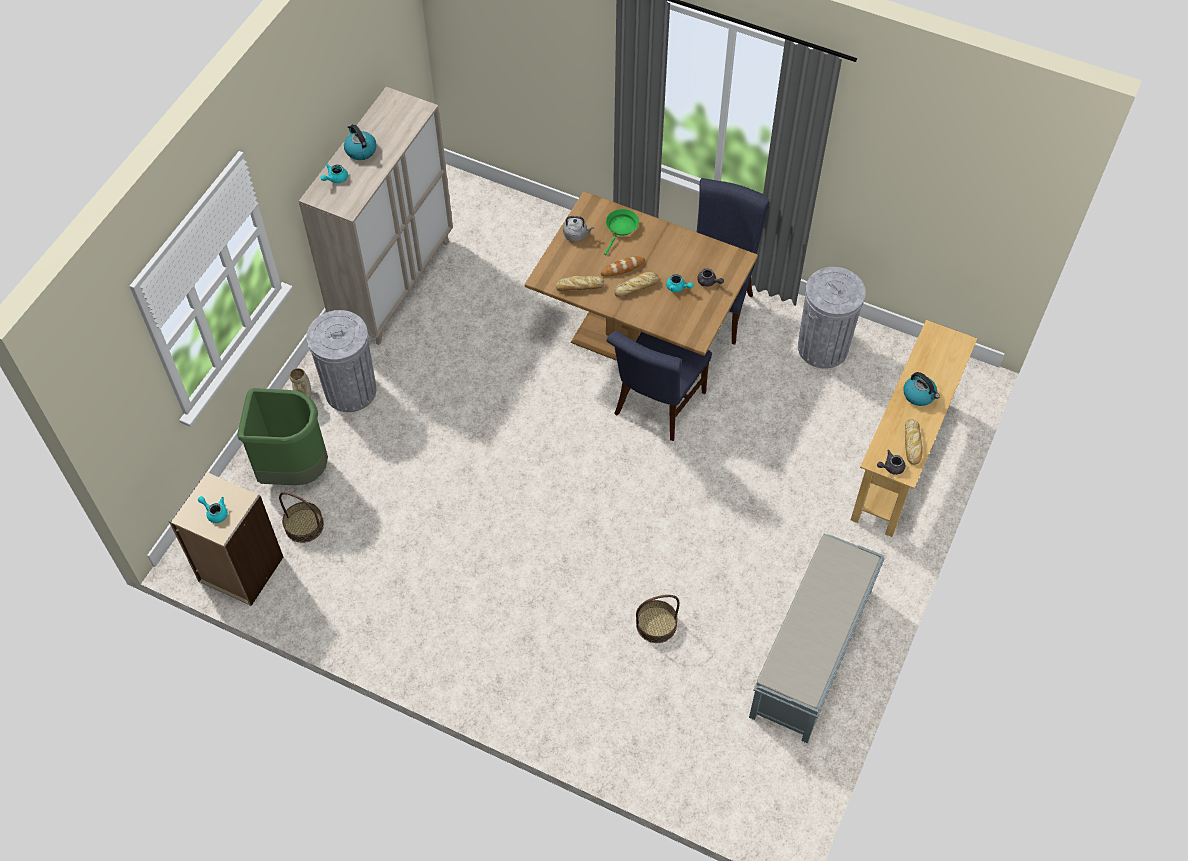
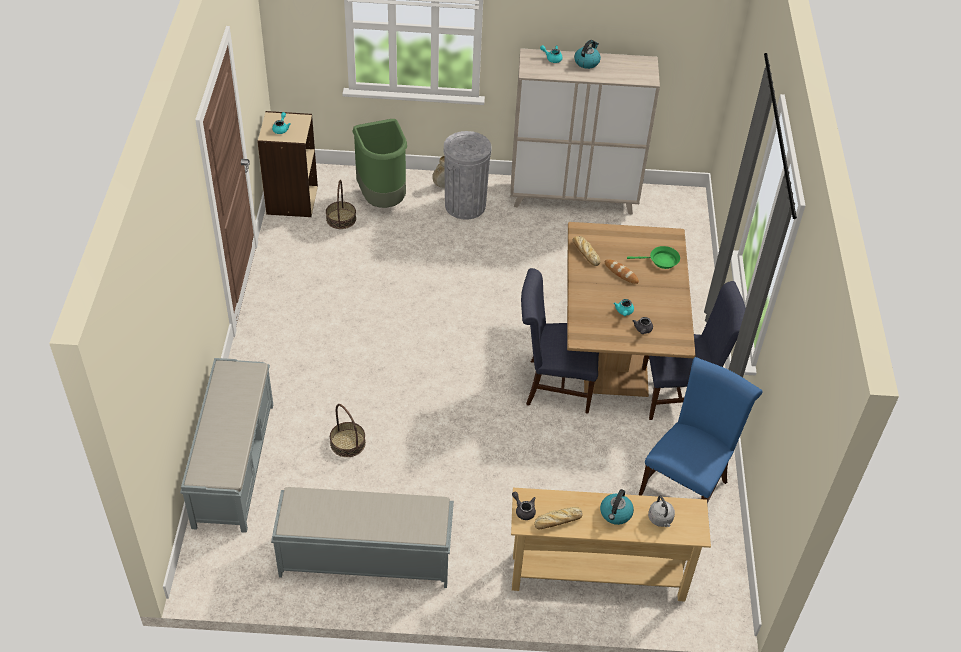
camera: 65 degrees right, 10 degrees down
grey kettle [563,216,594,242] -> grey kettle moved to [648,495,675,527]
bread [614,271,659,297] -> none
grey trash can [798,267,866,369] -> blue chair [639,357,763,504]
none -> grey bench [180,358,273,533]

